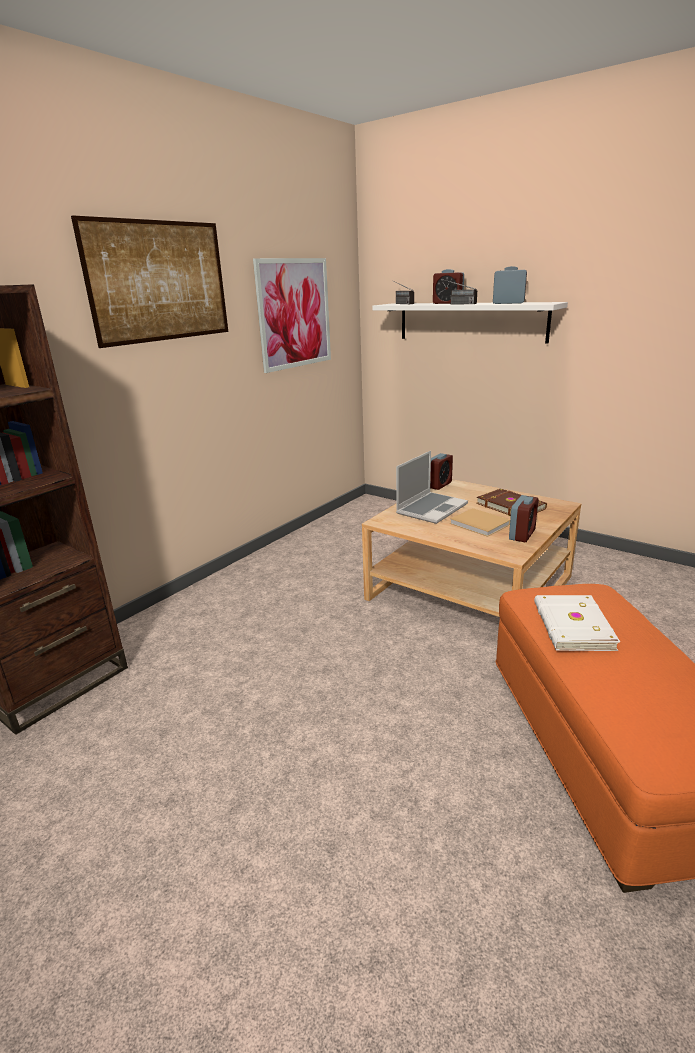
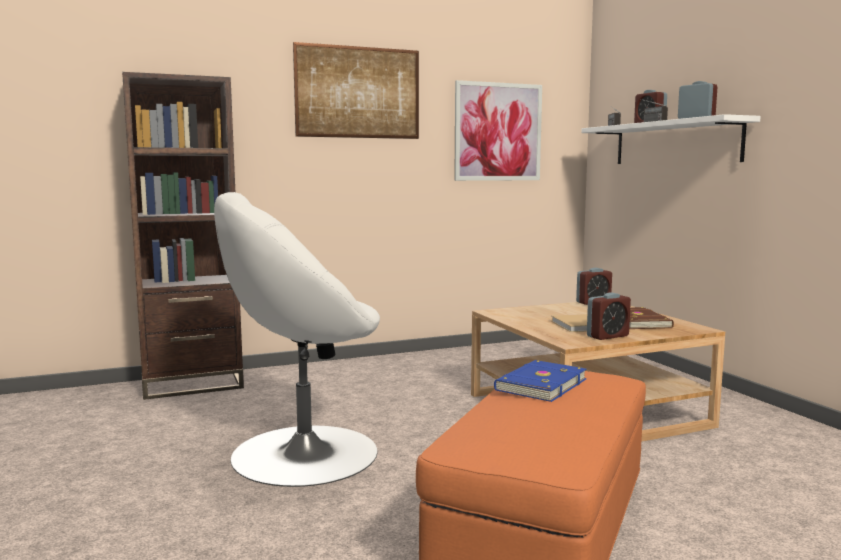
camera: 30 degrees right, 15 degrees down
laptop [396,451,468,524] -> none
white book [534,595,620,651] -> blue book [494,360,587,402]
none -> white armchair [214,192,380,487]

